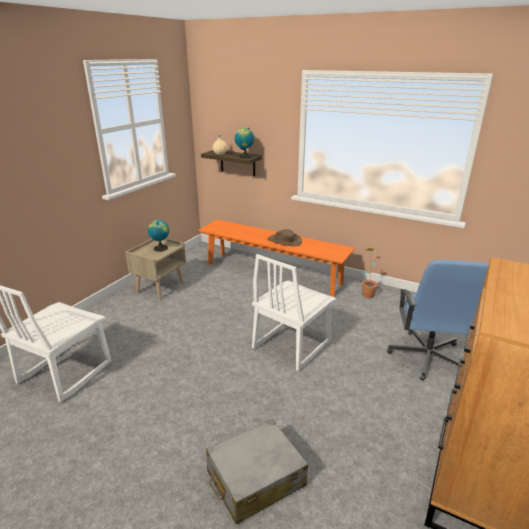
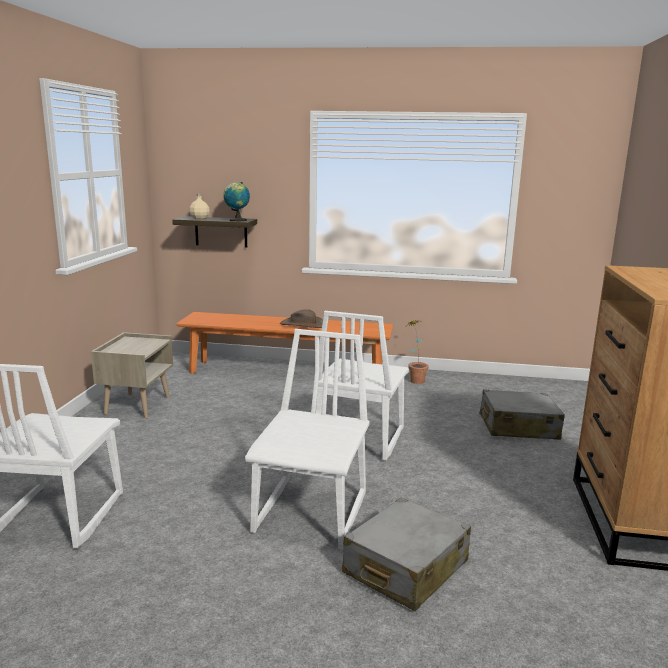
camera: 20 degrees left, 10 degrees down
globe [148,220,169,252] -> none
blue office chair [387,260,489,381] -> grey suitcase [479,389,565,440]
none -> white chair [245,329,370,549]

